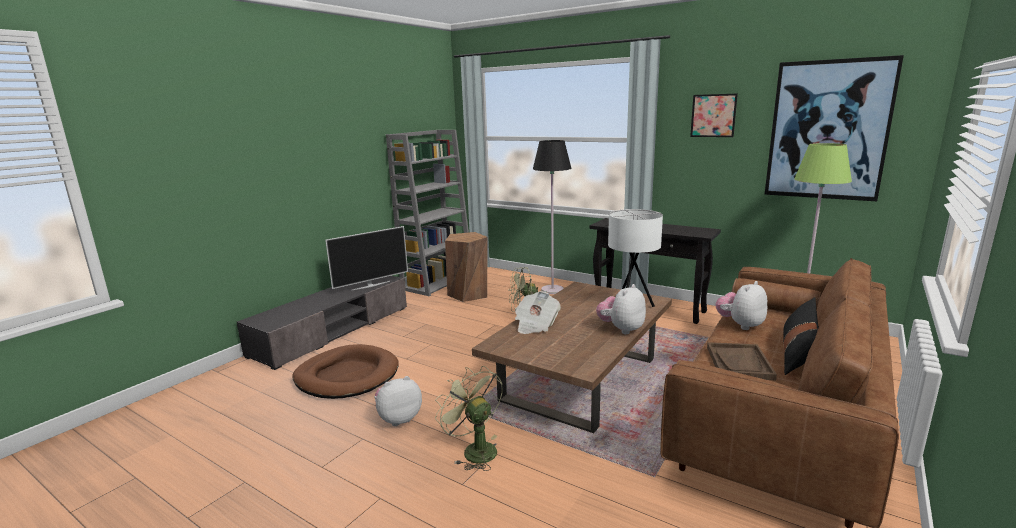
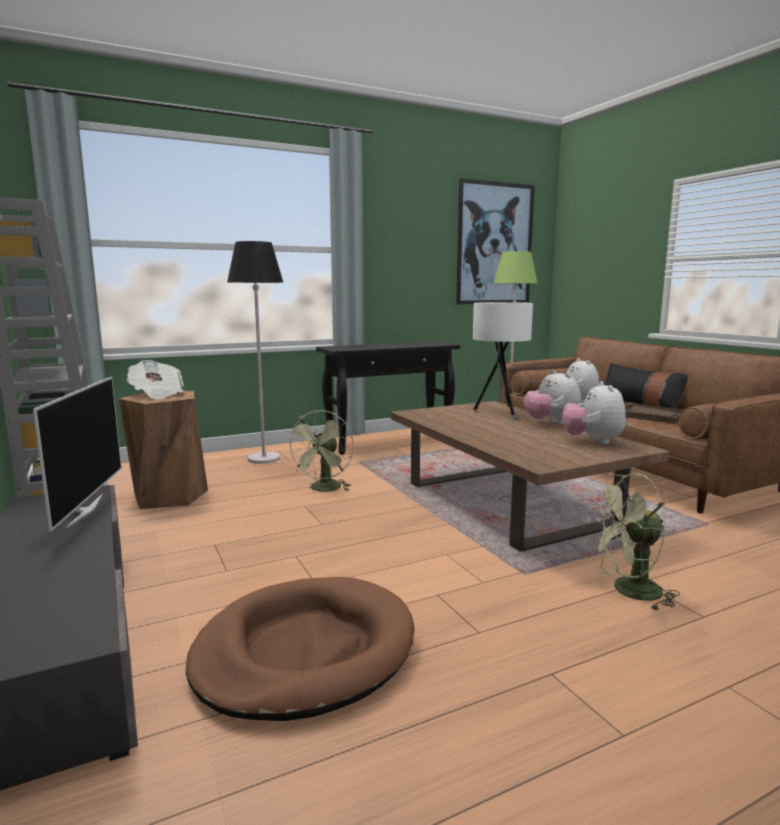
camera: 60 degrees left, 5 degrees down
plush toy [374,376,422,426] -> plush toy moved to [562,381,626,444]
newspaper [515,291,561,334] -> newspaper moved to [127,360,184,399]
picture [690,94,738,137] -> none

